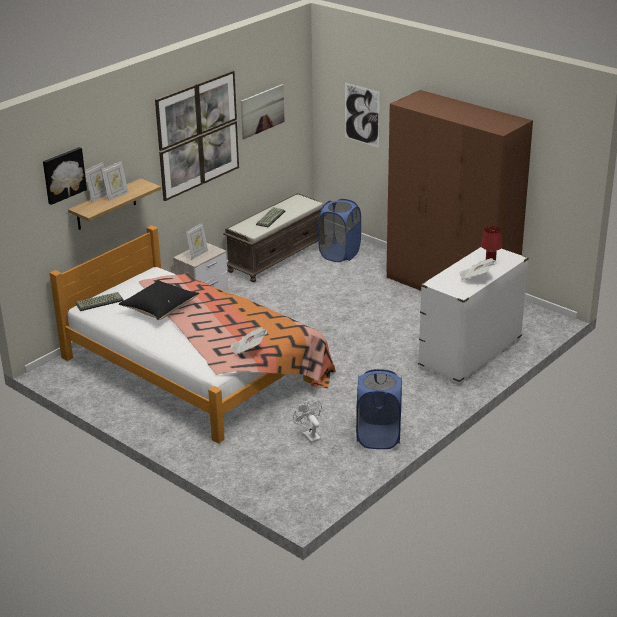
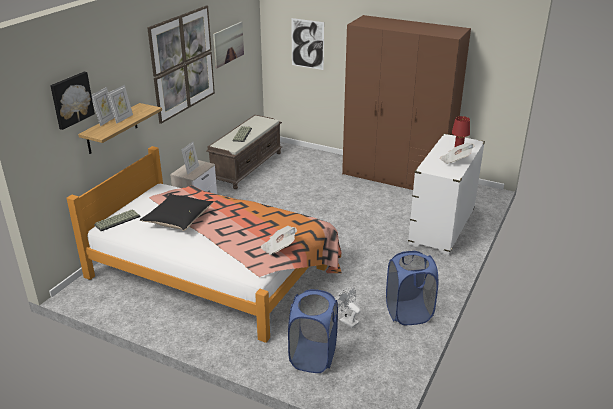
camera: 15 degrees left, 0 degrees up
blue laundry basket [318,199,361,262] -> blue laundry basket moved to [288,289,338,373]

